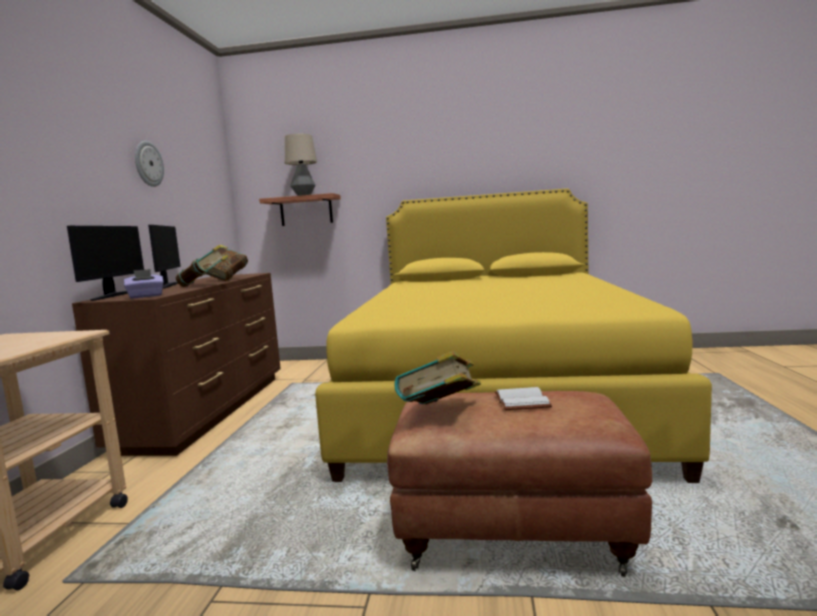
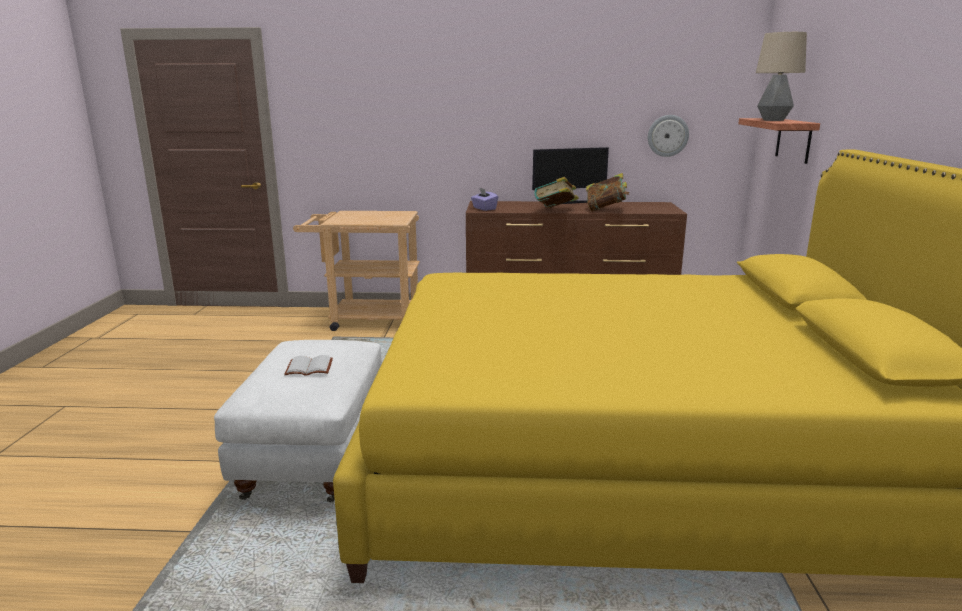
camera: 85 degrees right, 10 degrees up
monitor [67,226,144,301] -> none
wall clock [135,141,164,187] -> wall clock moved to [648,115,689,157]
brown ottoman [387,391,652,577] -> white ottoman [214,340,382,502]
book [395,351,481,404] -> none

